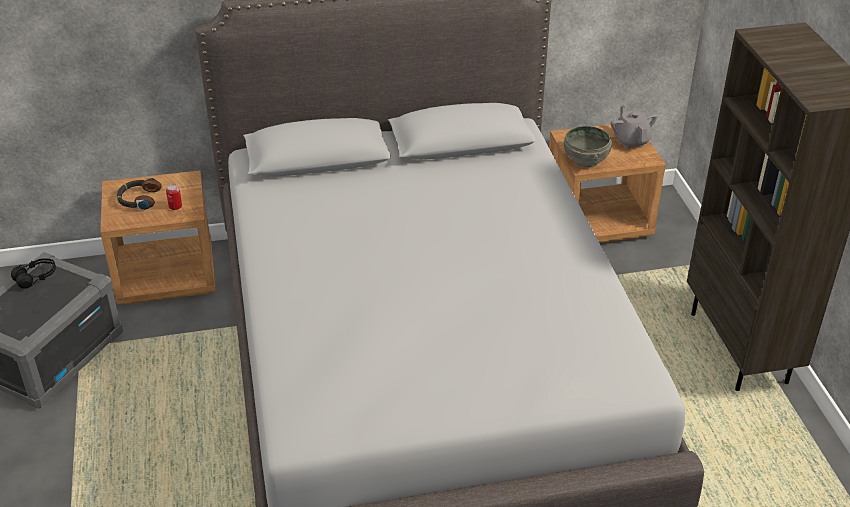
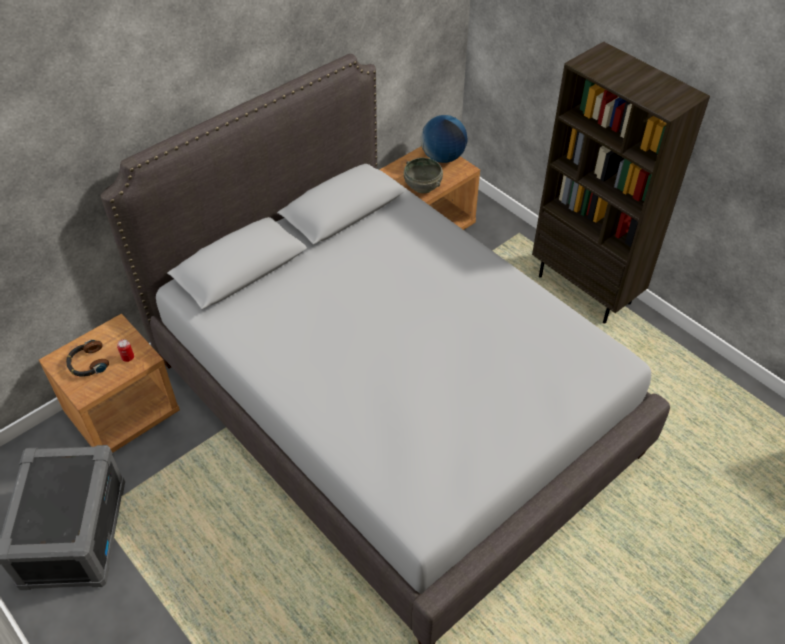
camera: 30 degrees left, 10 degrees up
black headphones [11,259,56,289] -> none
grey teapot [611,105,657,149] -> globe [421,115,467,163]

